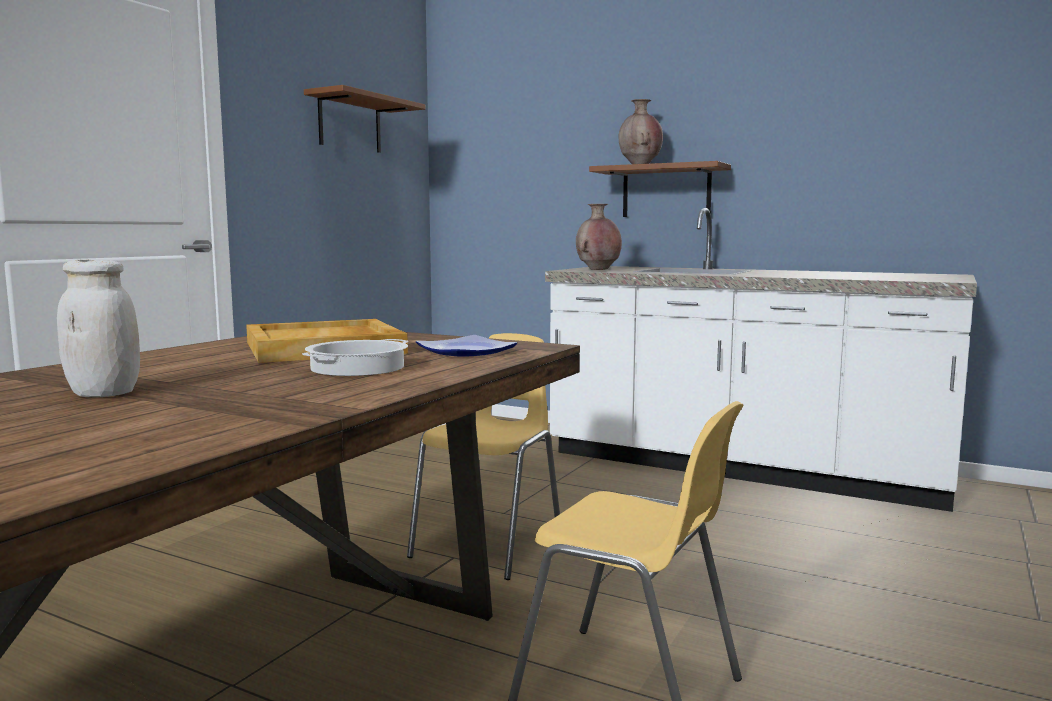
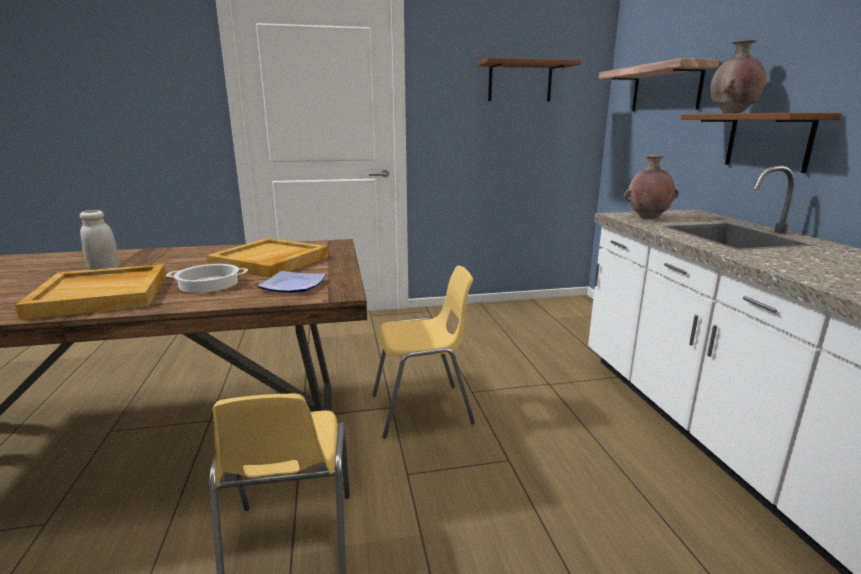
camera: 50 degrees right, 10 degrees up
none -> beige tray [15,264,166,320]
none -> shelf [599,58,720,111]

